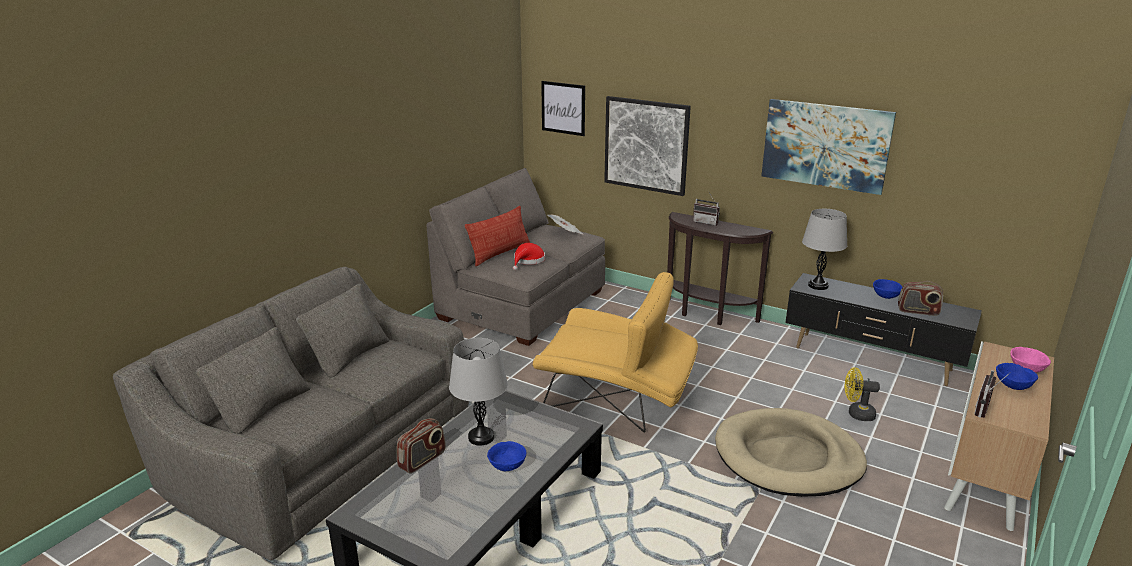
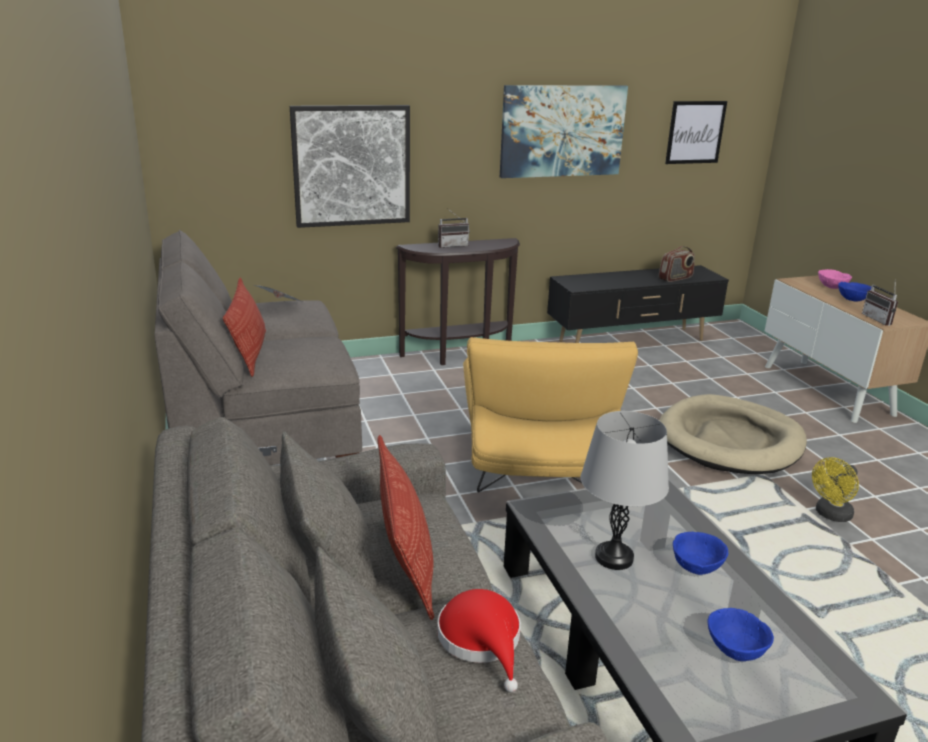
camera: 50 degrees left, 0 degrees up
radio [397,418,446,474] -> none
red hat [513,243,545,270] -> red hat moved to [437,589,521,692]
yellow armchair [533,272,698,433] -> yellow armchair turned 120 degrees clockwise [463,337,638,493]
picture [541,81,585,136] -> picture moved to [665,101,727,164]
grey table lamp [802,209,847,290] -> none
yellow fan [845,367,880,421] -> yellow fan moved to [812,457,859,522]
blue bowl [873,279,902,299] -> blue bowl moved to [708,608,774,661]
none -> pillow [377,435,434,620]

